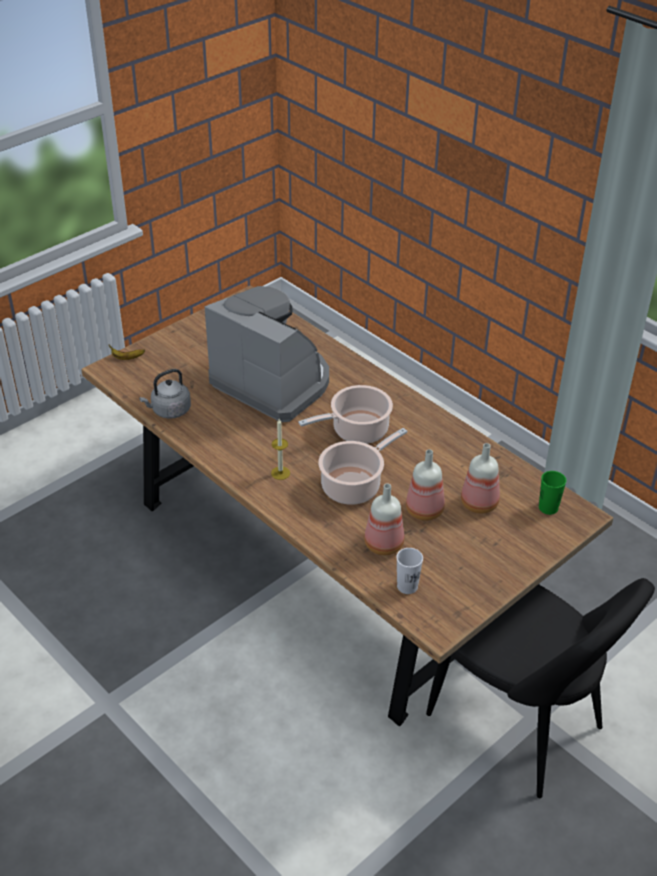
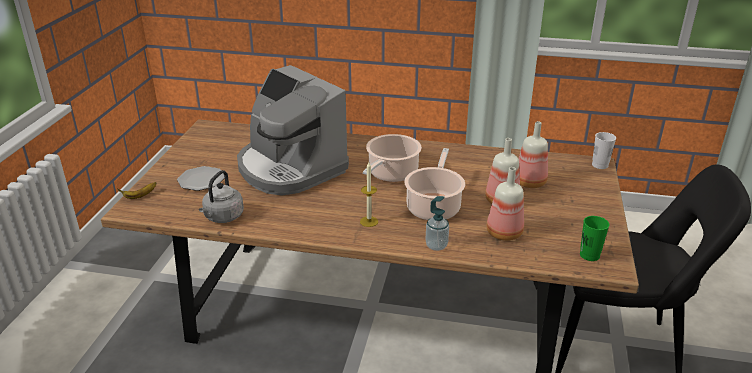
camera: 35 degrees left, 10 degrees down
coffee machine [205,286,329,422] -> coffee machine turned 135 degrees counterclockwise [237,65,349,196]
white cup [397,548,423,594] -> white cup moved to [592,132,616,169]
green cup [539,471,567,515] -> green cup moved to [580,216,609,261]
none -> plate [177,166,224,191]
none -> soap dispenser [425,196,449,251]

